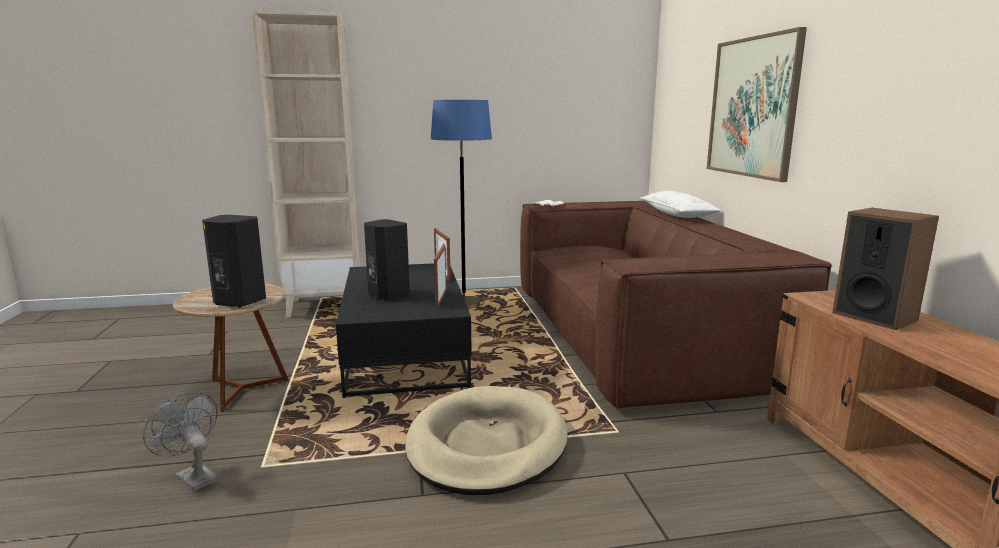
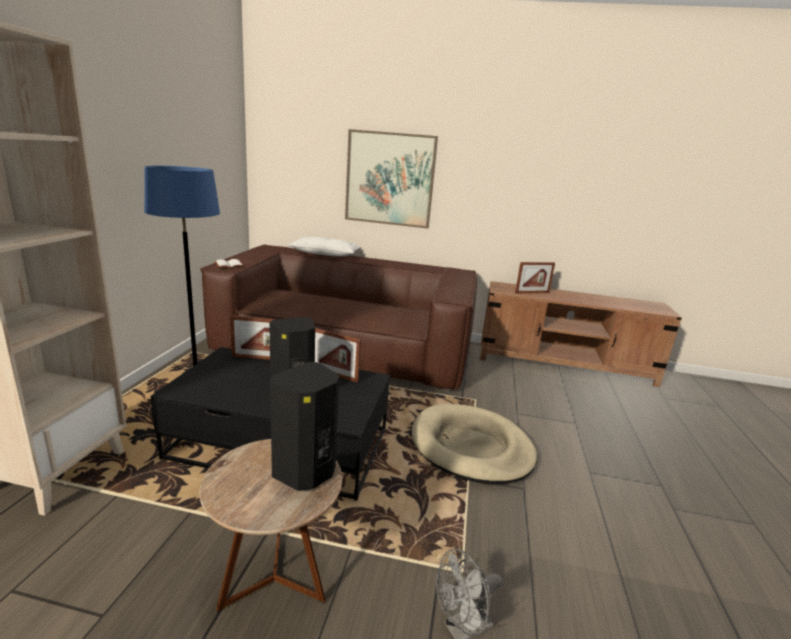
camera: 70 degrees left, 5 degrees up
speaker [832,208,939,330] -> picture frame [515,262,555,293]

